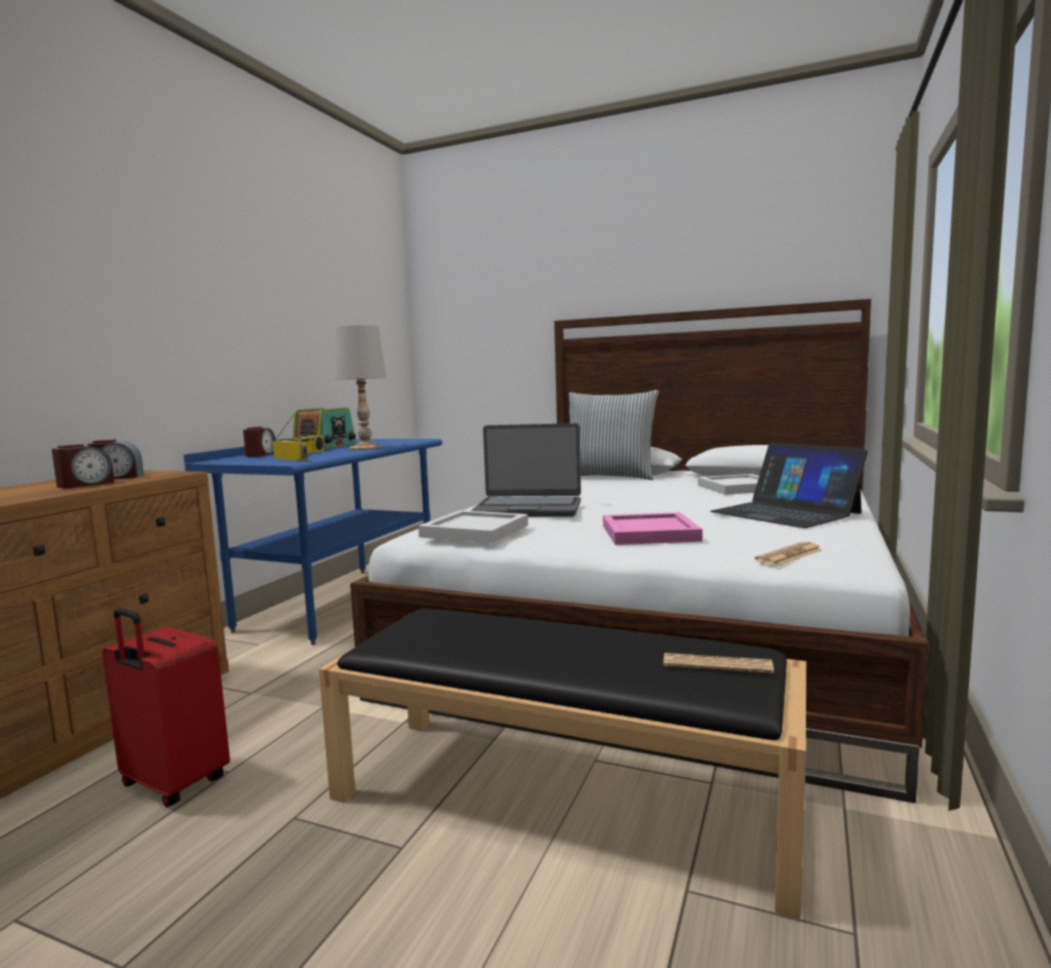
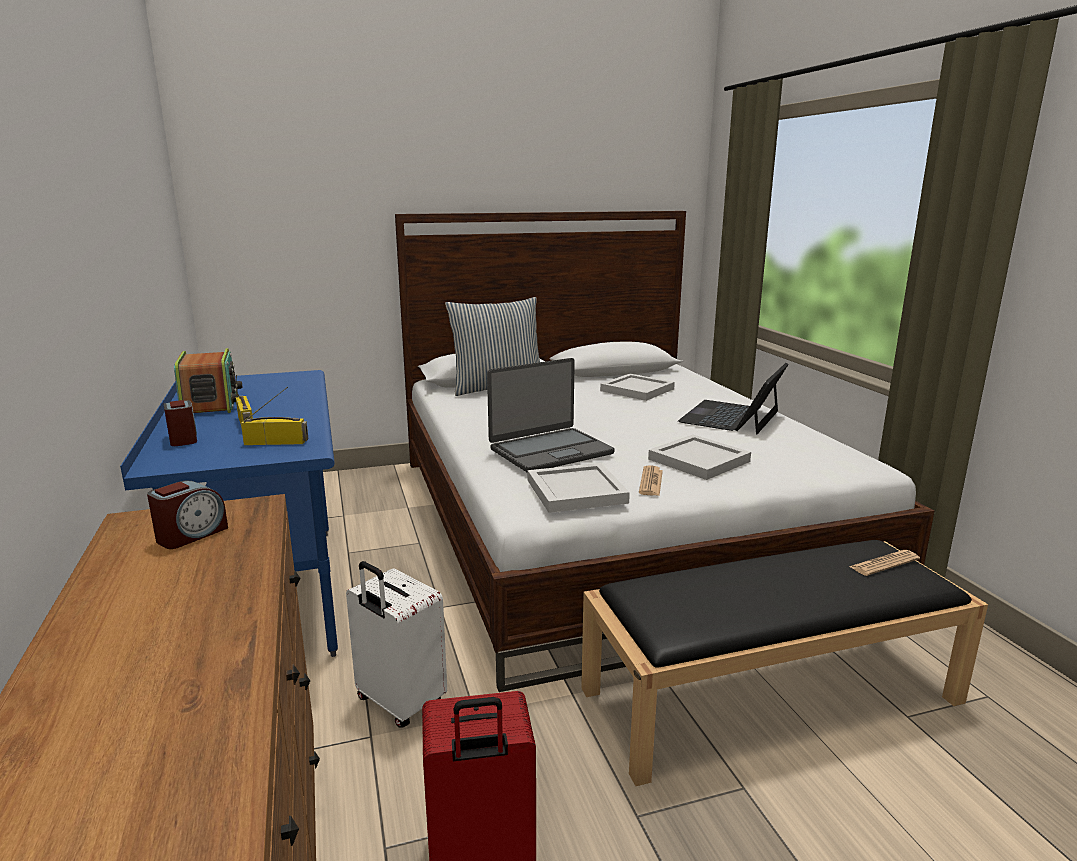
camera: 40 degrees left, 10 degrees up
alarm clock [52,444,114,489] -> none
white table lamp [335,325,386,450] -> none
pink tray [603,512,703,545] -> white tray [648,435,751,480]
laptop [710,443,868,528] -> laptop turned 105 degrees clockwise [678,363,789,435]
newspaper [755,542,822,566] -> newspaper moved to [639,465,663,496]
none -> white suitcase [346,561,447,727]

